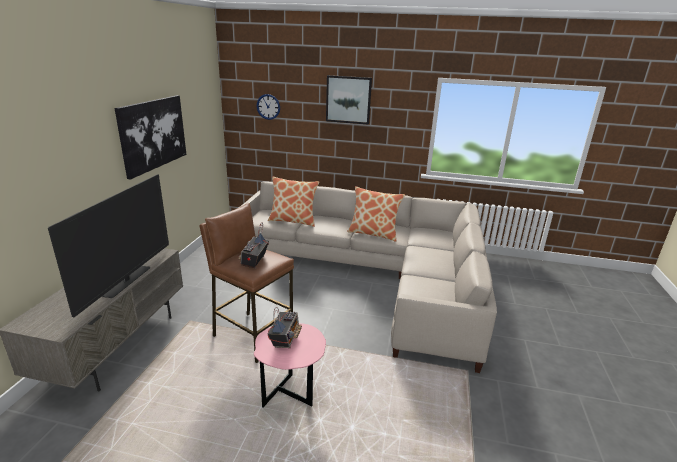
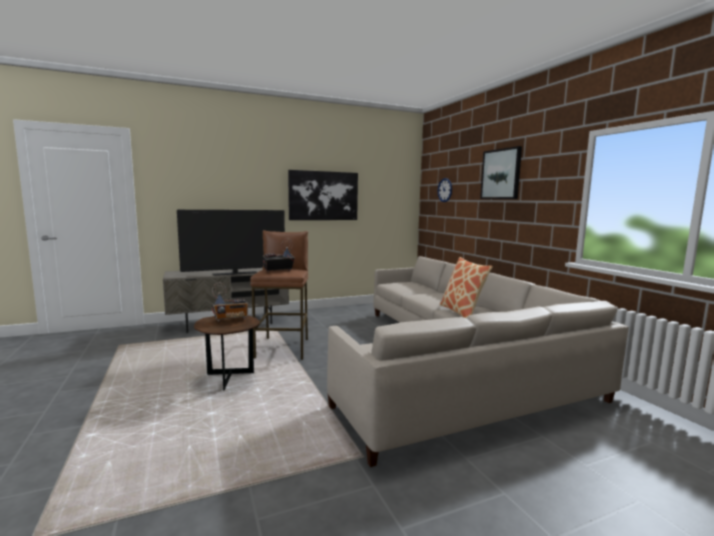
camera: 55 degrees right, 15 degrees down
pink side table [254,323,326,408] -> brown side table [194,315,259,390]
pillow [268,177,319,227] -> none

